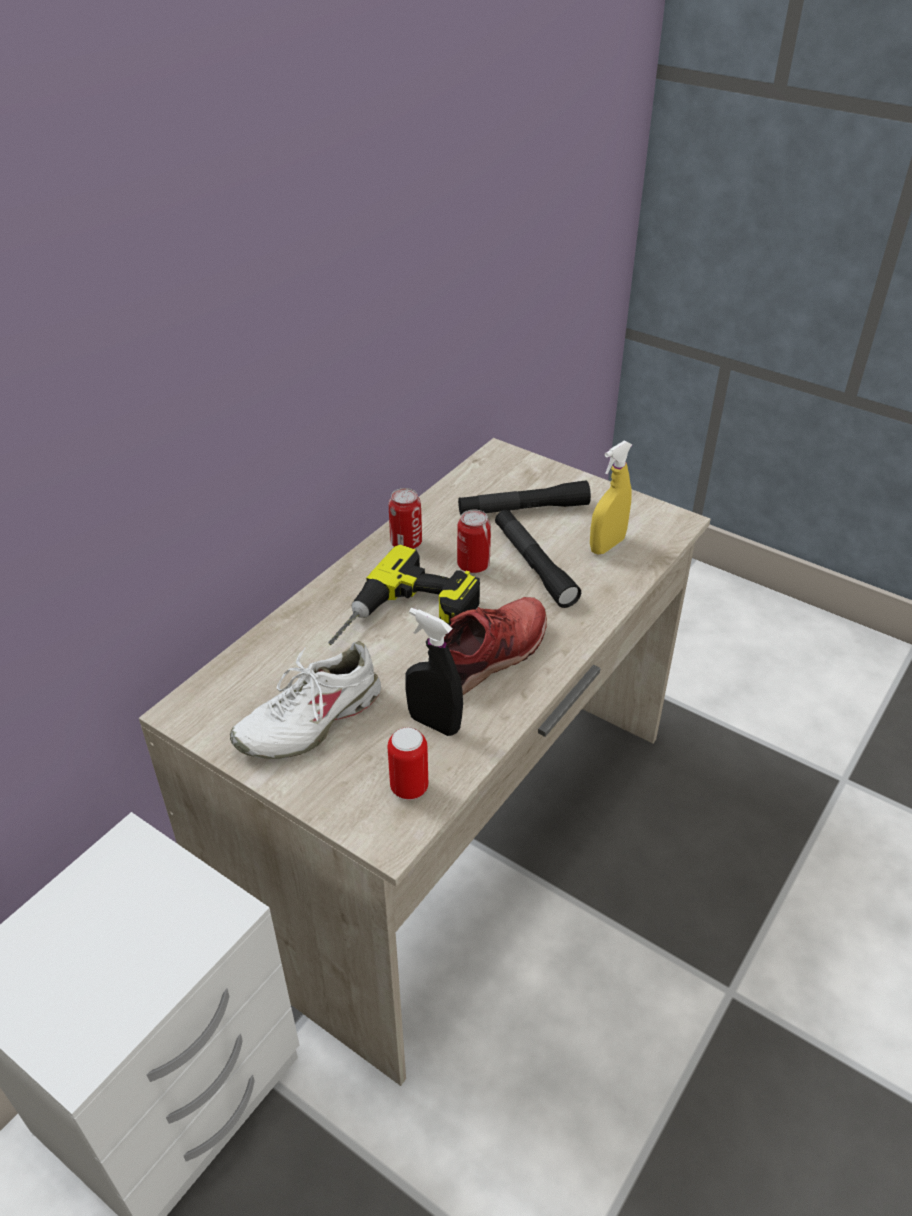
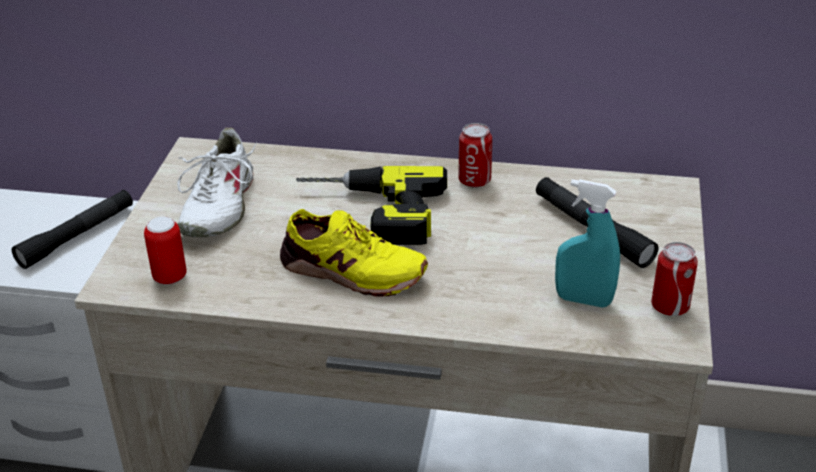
camera: 65 degrees right, 5 degrees down
white shoe [230,641,381,759] -> white shoe turned 105 degrees counterclockwise [177,128,257,238]
black spray bottle [405,608,463,736] -> none
red shoe [444,597,547,695] -> yellow shoe [280,209,428,297]
can [457,510,491,573] -> can moved to [651,242,698,316]
black flashlight [495,510,581,608] -> black flashlight moved to [12,190,133,269]
yellow spray bottle [590,441,632,555] -> turquoise spray bottle [555,179,620,308]

